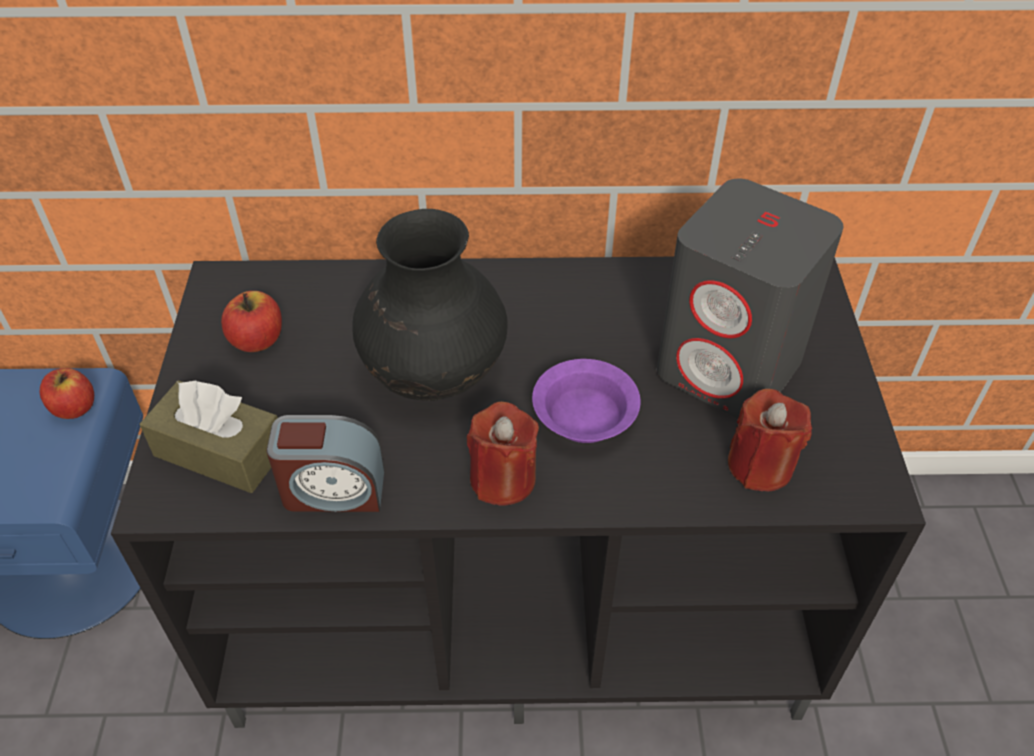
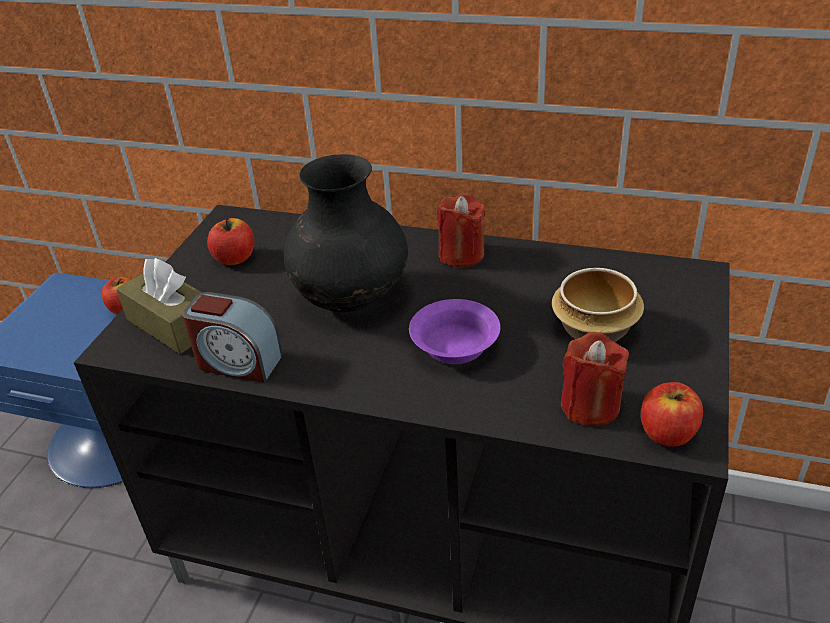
camera: 20 degrees right, 10 degrees down
red candle [467,402,539,506] -> red candle moved to [437,193,485,267]
grey speaker [657,179,844,419] -> bowl [552,268,644,342]
none -> apple [641,382,703,447]

